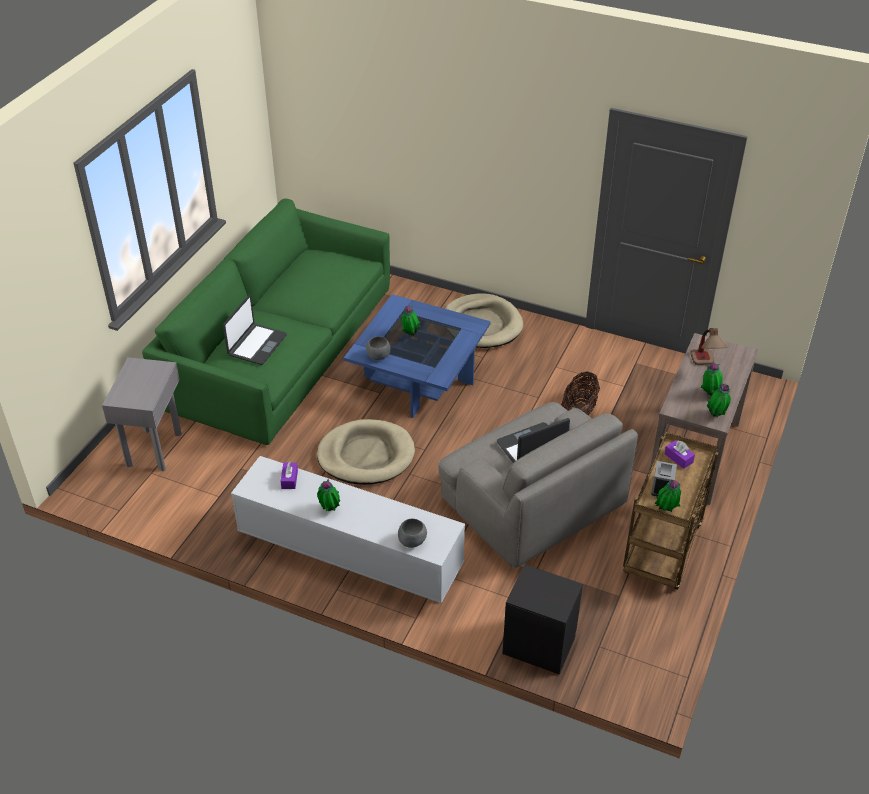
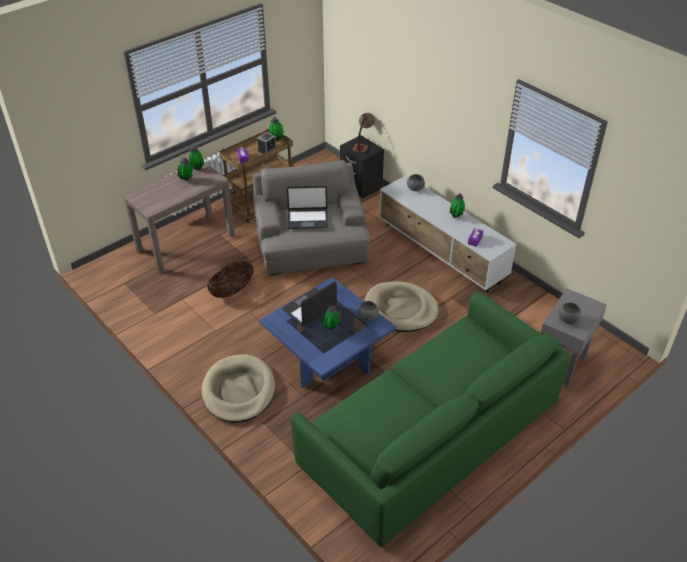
camera: 155 degrees left, 0 degrees up
laptop [223,295,287,365] -> laptop moved to [282,281,337,326]
table lamp [690,328,727,365] -> table lamp moved to [352,113,375,153]
none -> grey bowl [558,303,582,324]

